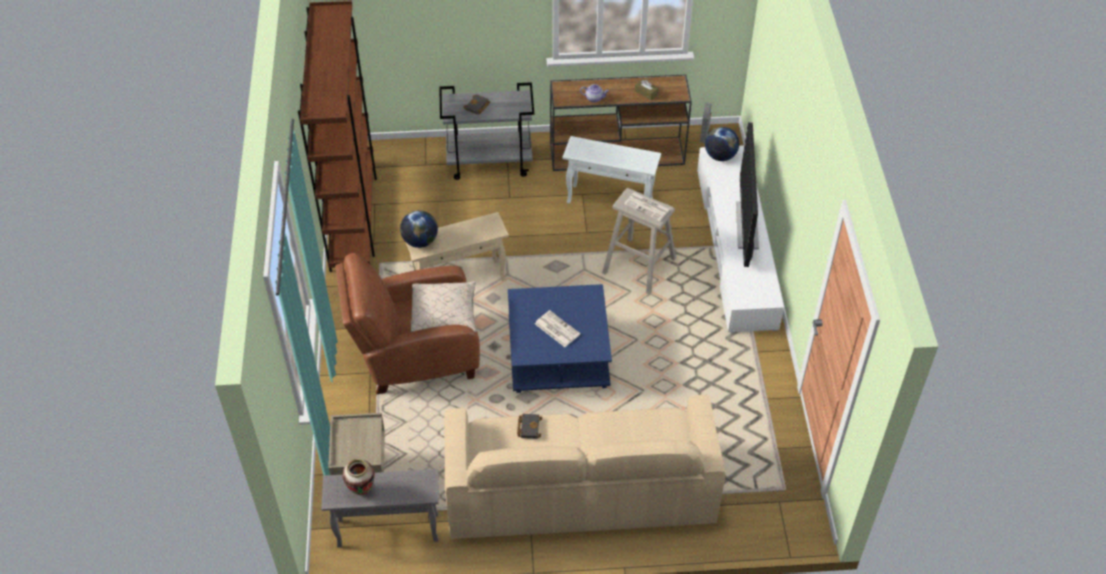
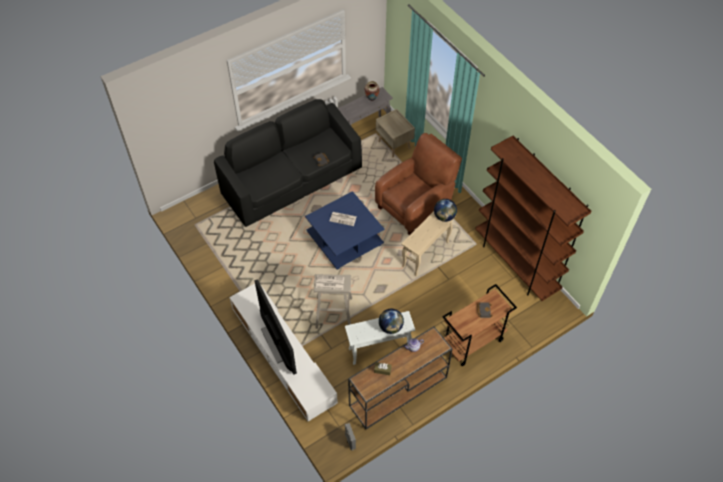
camera: 150 degrees right, 5 degrees up
beige pillow [411,281,477,332] -> none
grey cart [439,82,534,180] -> brown cart [443,284,517,366]
beige sofa [444,395,726,539] -> black sofa [214,99,362,227]
globe [705,127,739,161] -> globe moved to [379,309,404,334]

